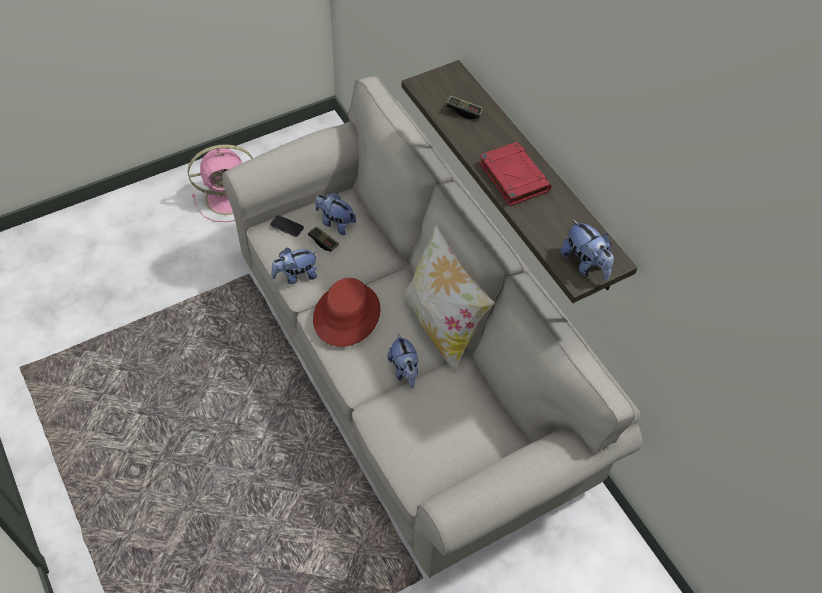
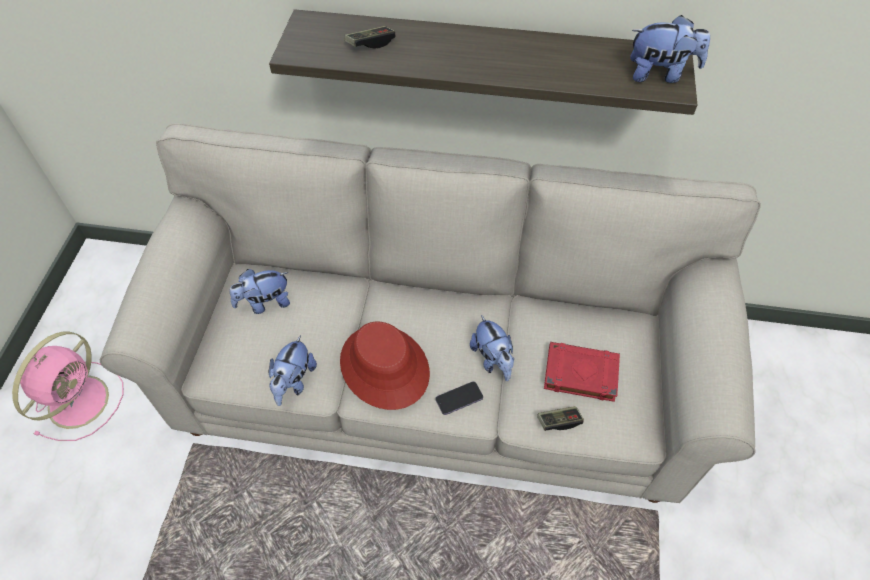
camera: 50 degrees left, 0 degrees up
phone [270,215,304,237] -> phone moved to [436,381,483,415]
game controller [308,226,339,252] -> game controller moved to [537,406,584,431]
plush toy [387,333,418,389] -> plush toy turned 45 degrees clockwise [470,315,514,381]
pillow [402,224,495,373] -> none
red book [479,142,551,206] -> red book moved to [544,342,620,402]

